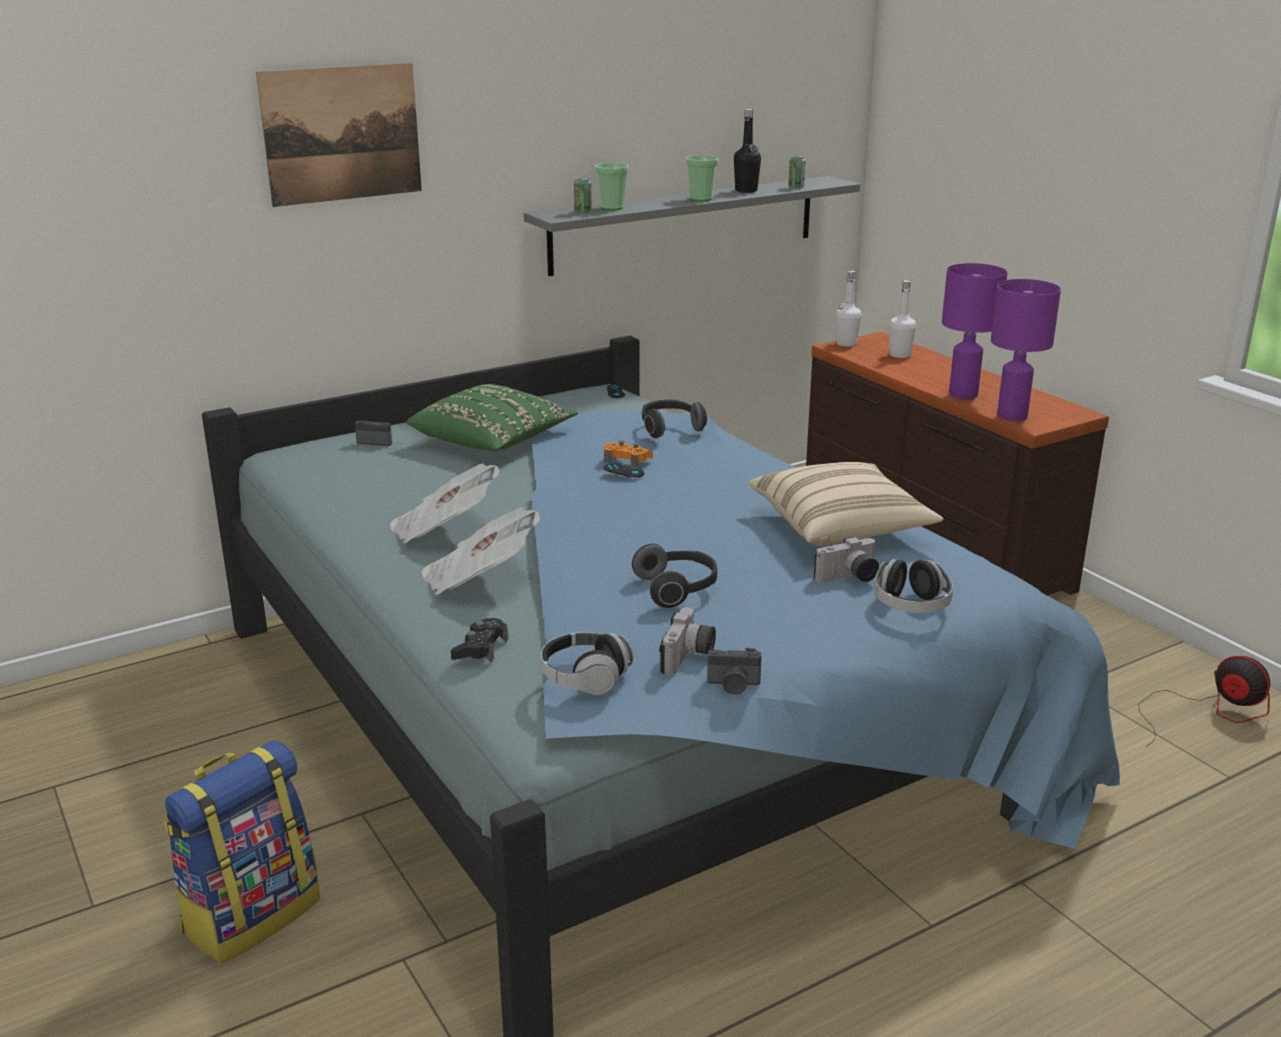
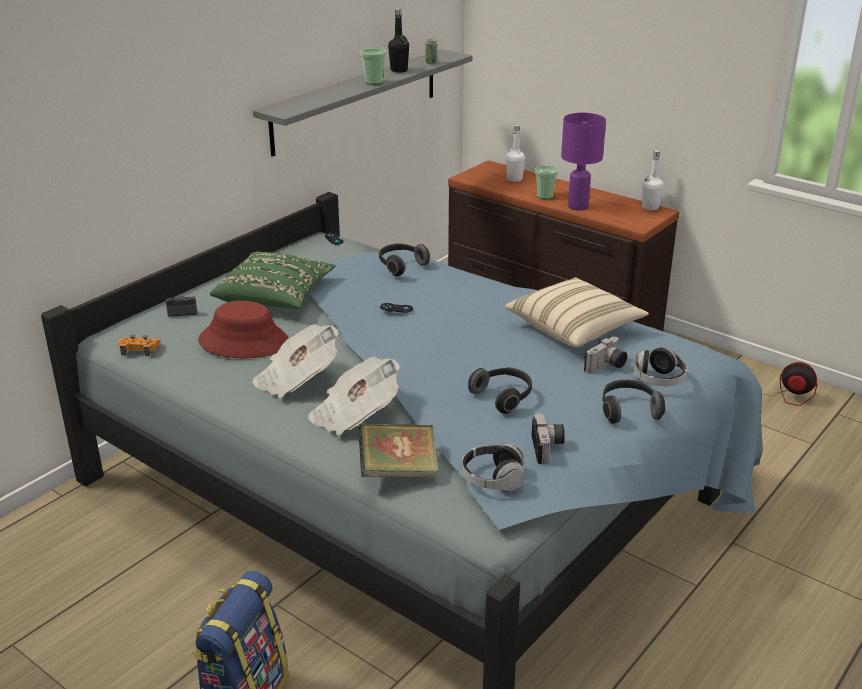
camera: 20 degrees left, 5 degrees up
picture [256,63,422,207] -> none
black game controller [451,618,508,663] -> book [359,423,439,478]
can [574,177,592,214] -> none
cup [595,163,629,210] -> cup moved to [535,165,559,199]
orange game controller [604,440,653,468] -> orange game controller moved to [119,335,161,356]
camera [707,648,761,694] -> none
white bottle [836,271,861,347] -> white bottle moved to [642,150,664,210]
purple table lamp [991,279,1061,421] -> none
none -> red hat [198,301,289,359]
none -> headphones [602,380,666,424]

